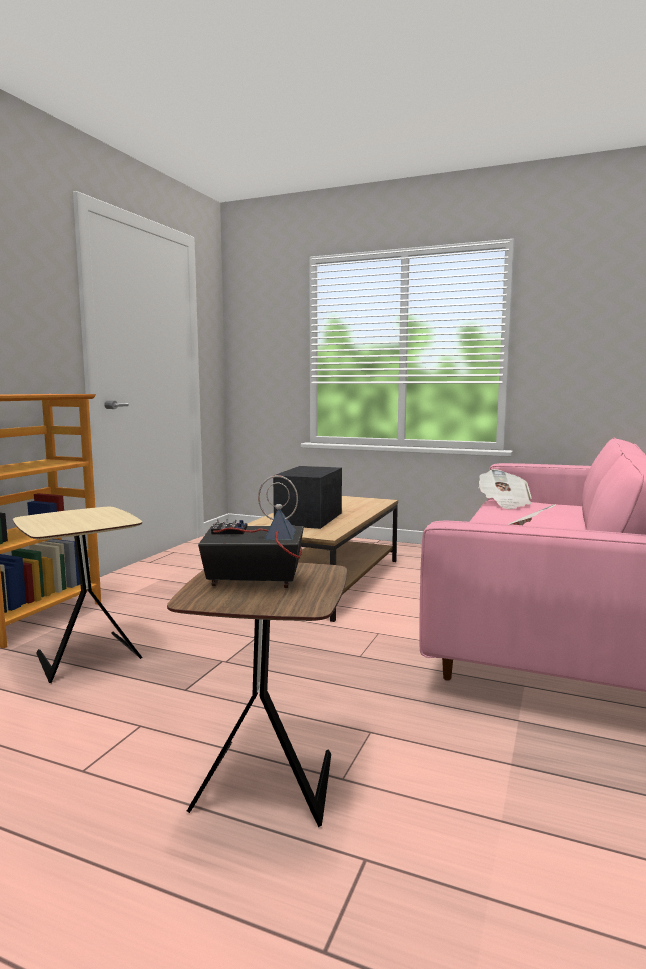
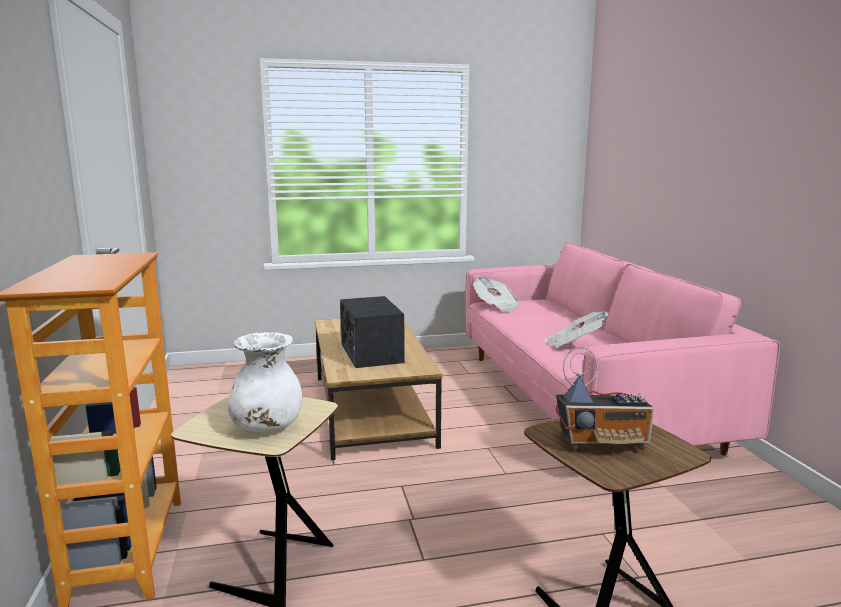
camera: 35 degrees left, 5 degrees up
radio [198,475,304,588] -> radio turned 150 degrees counterclockwise [556,347,654,450]
none -> white vase [227,332,302,432]

